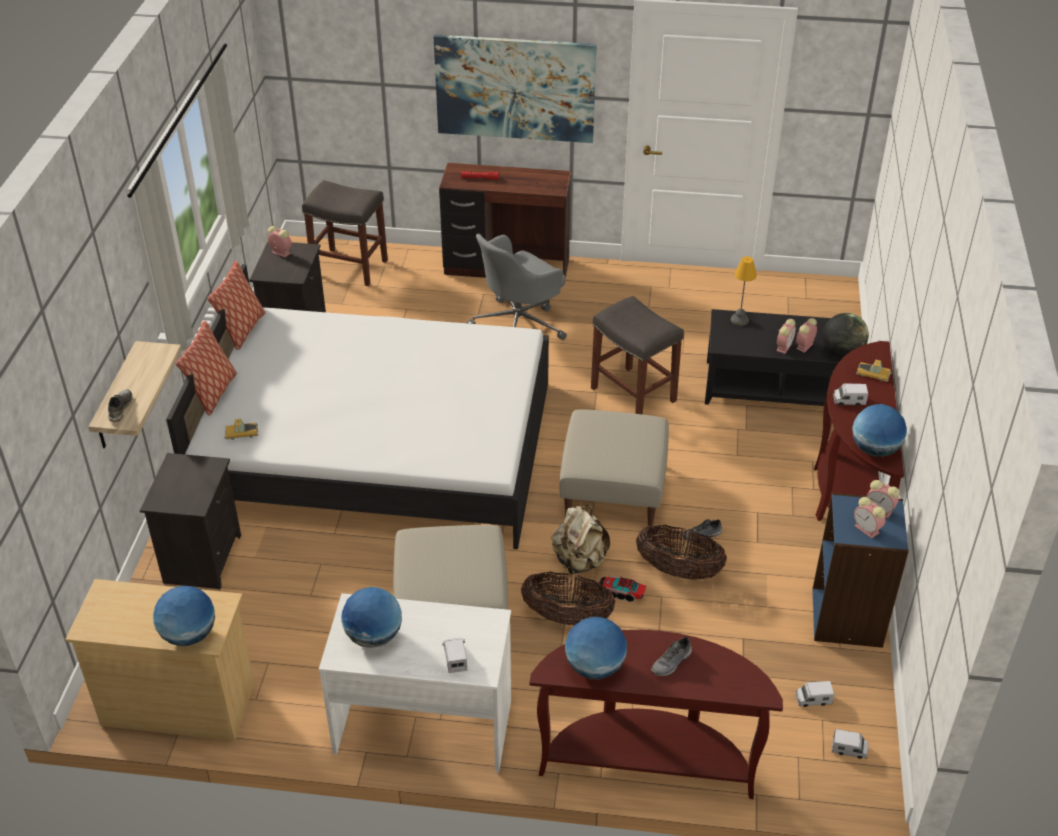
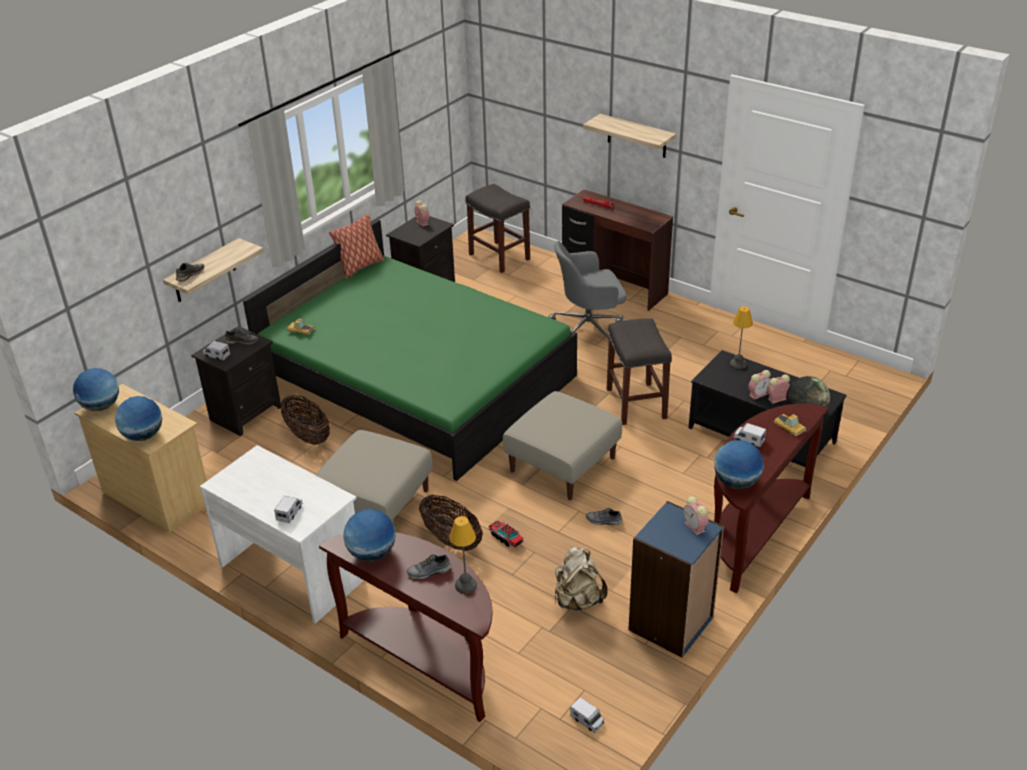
camera: 30 degrees right, 5 degrees down
white bed [166,264,549,549] -> green bed [243,219,577,481]
pillow [176,321,237,416] -> none
globe [341,587,402,648] -> globe moved to [73,368,119,411]
picture [434,34,597,143] -> shelf [583,114,676,158]
beige backpack [552,505,610,575] -> beige backpack moved to [555,547,608,610]
basket [636,525,727,580] -> basket moved to [281,395,330,445]
toy truck [795,681,834,707] -> toy truck moved to [203,341,230,360]
alarm clock [854,497,886,538] -> none
none -> grey shoe [225,329,259,345]
none -> table lamp [449,516,477,594]

